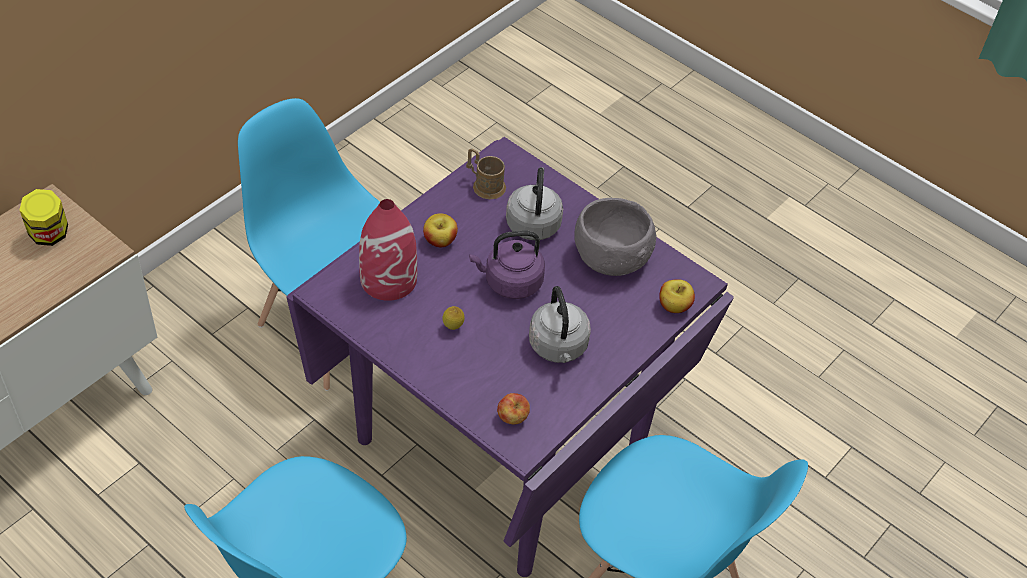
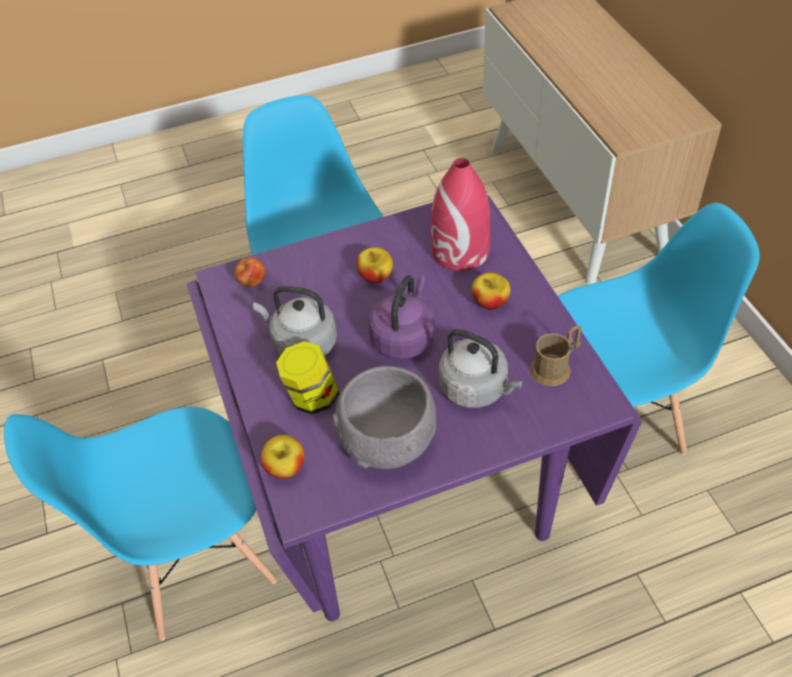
camera: 125 degrees right, 0 degrees up
jar [20,189,68,246] -> jar moved to [276,341,340,415]
lemon [442,306,465,330] -> apple [356,247,393,284]

